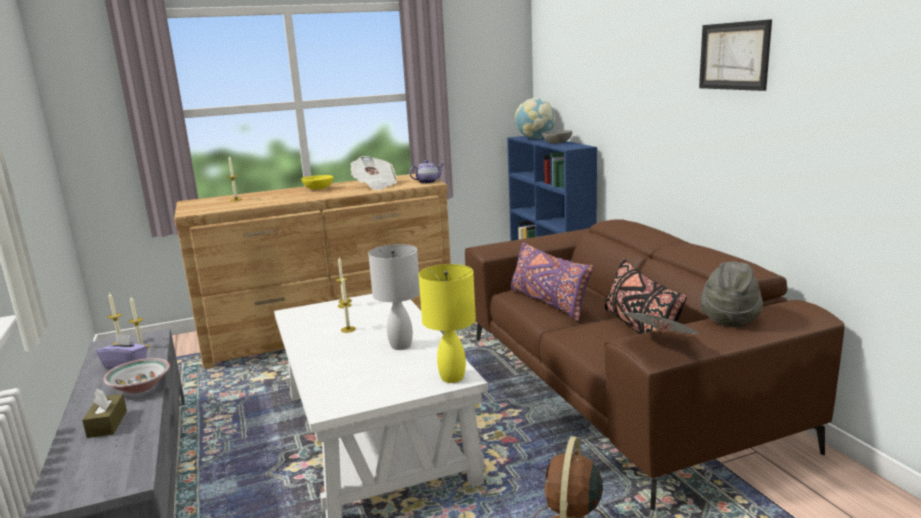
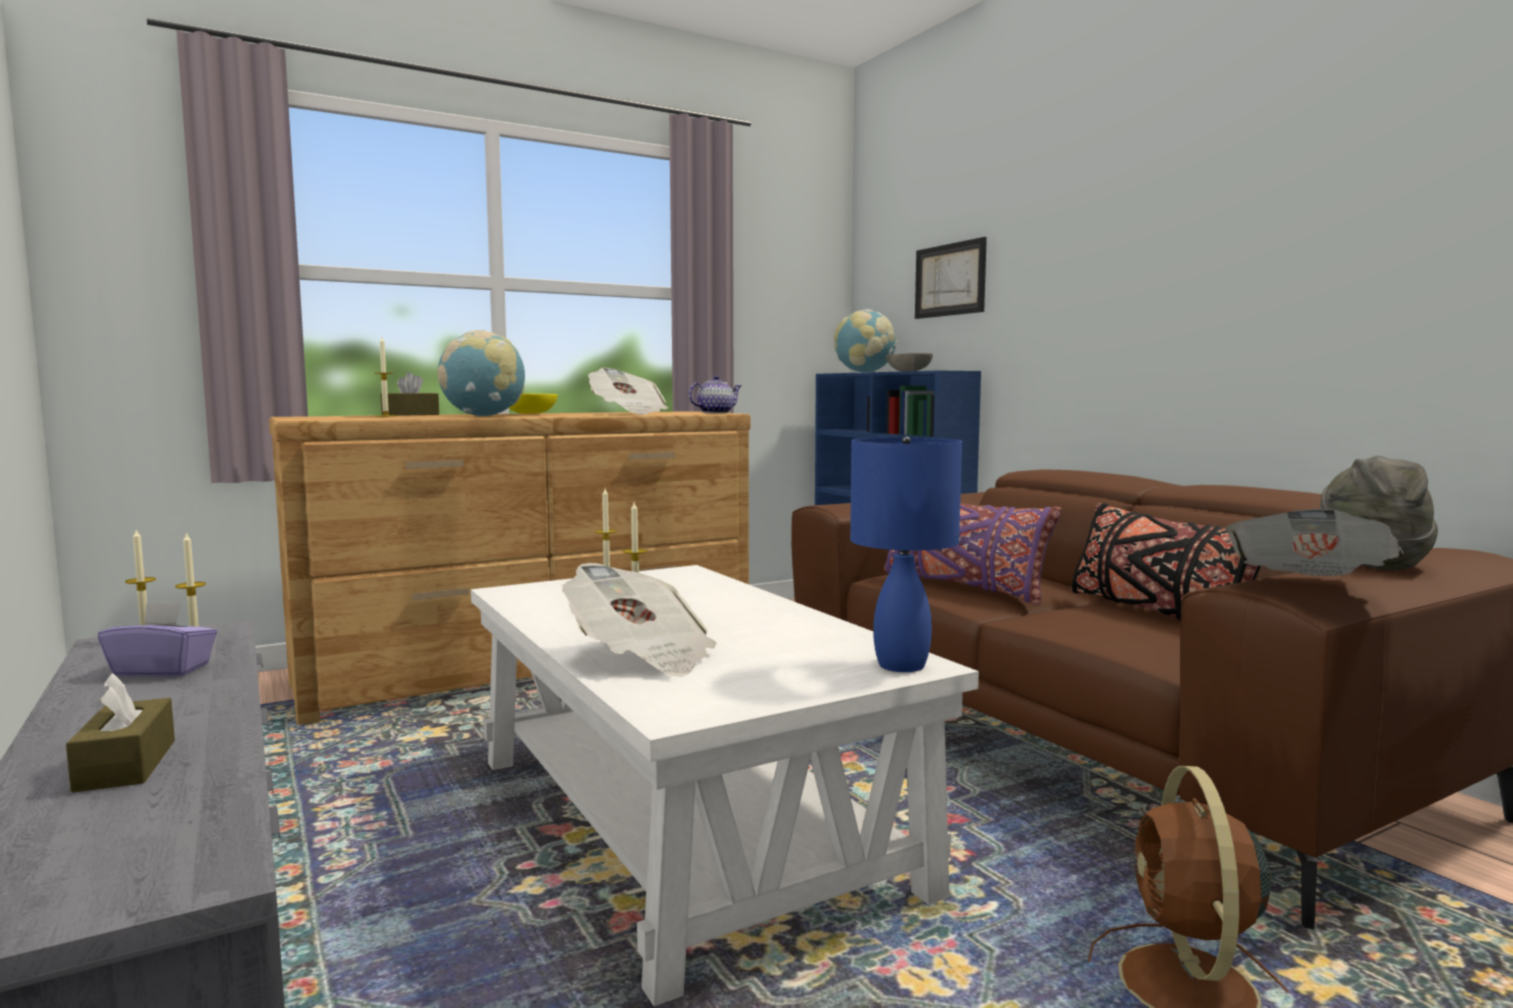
camera: 10 degrees left, 10 degrees down
bowl [103,358,170,394] -> none
white table lamp [368,244,420,350] -> none
yellow table lamp [419,264,476,383] -> blue table lamp [850,436,962,672]
picture [699,19,772,91] -> picture moved to [915,237,987,319]
none -> brown tissue box [381,372,439,416]
none -> globe [438,330,525,416]
none -> newspaper [562,563,717,677]

